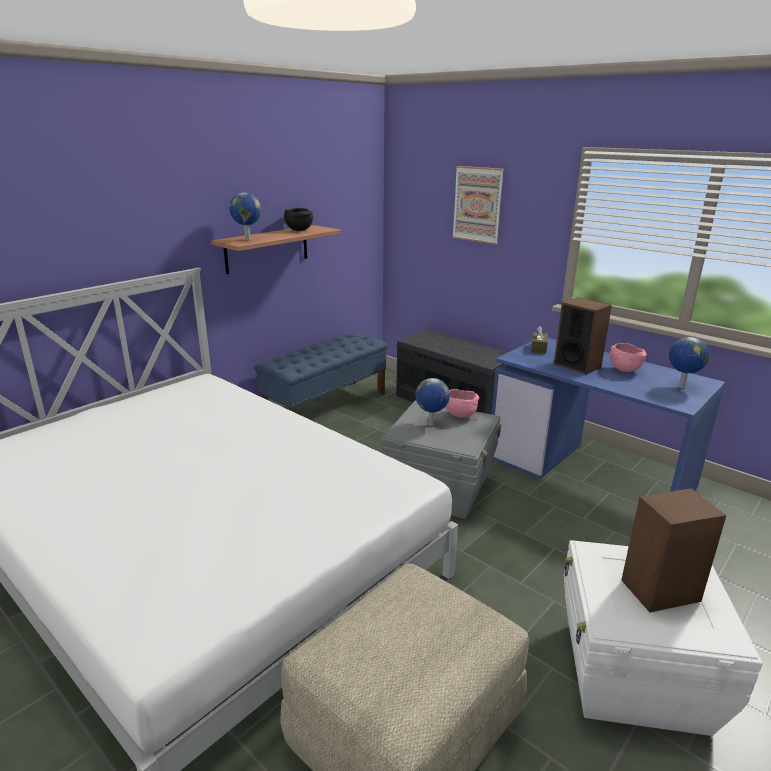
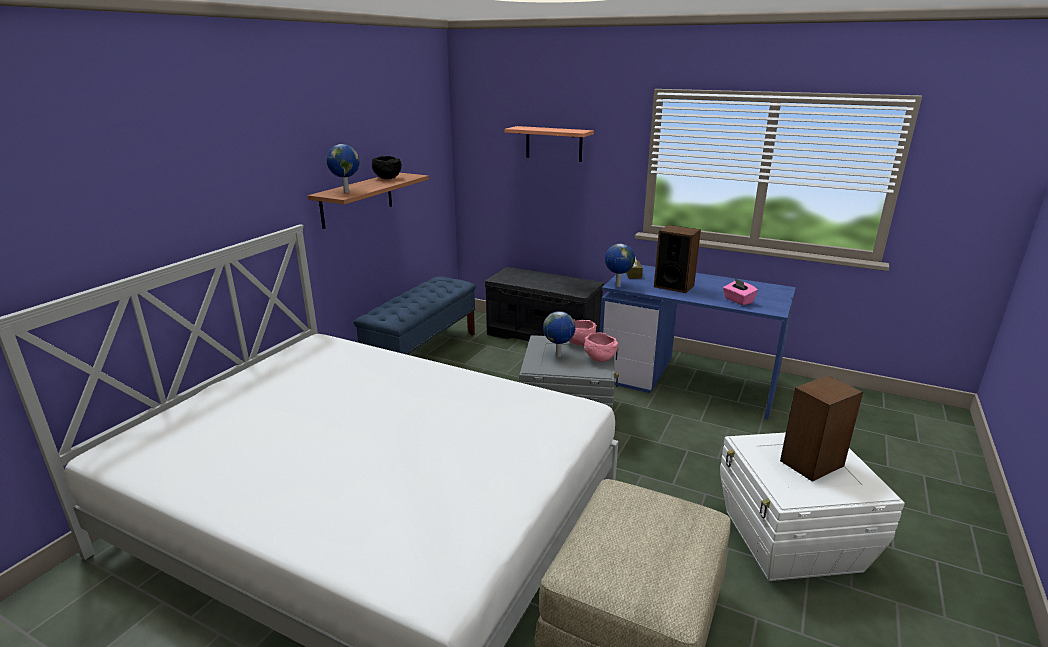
camera: 15 degrees left, 0 degrees up
picture [452,166,504,244] -> shelf [505,126,594,162]
pink bowl [610,343,647,372] -> pink bowl moved to [585,332,618,362]
globe [669,337,710,389] -> globe moved to [605,244,635,287]
none -> pink tissue box [723,278,758,305]

